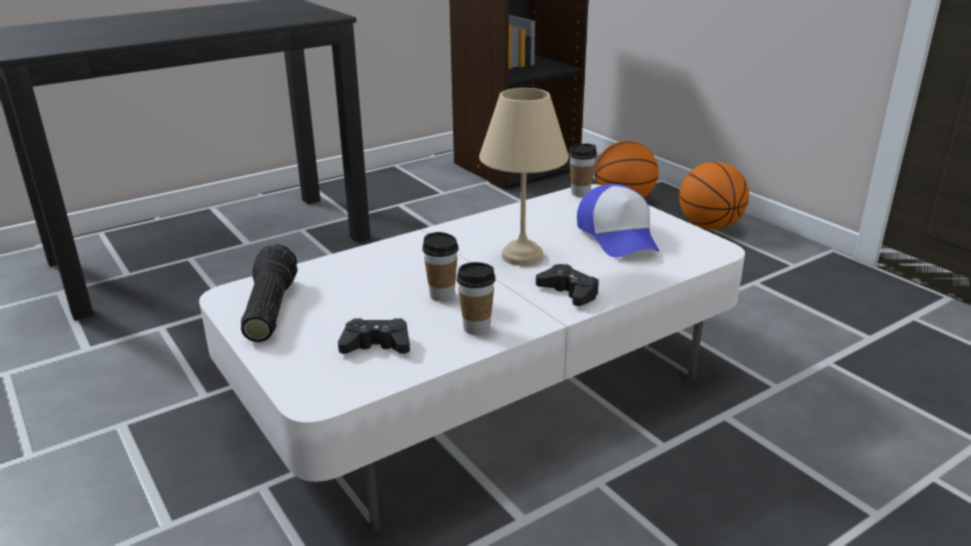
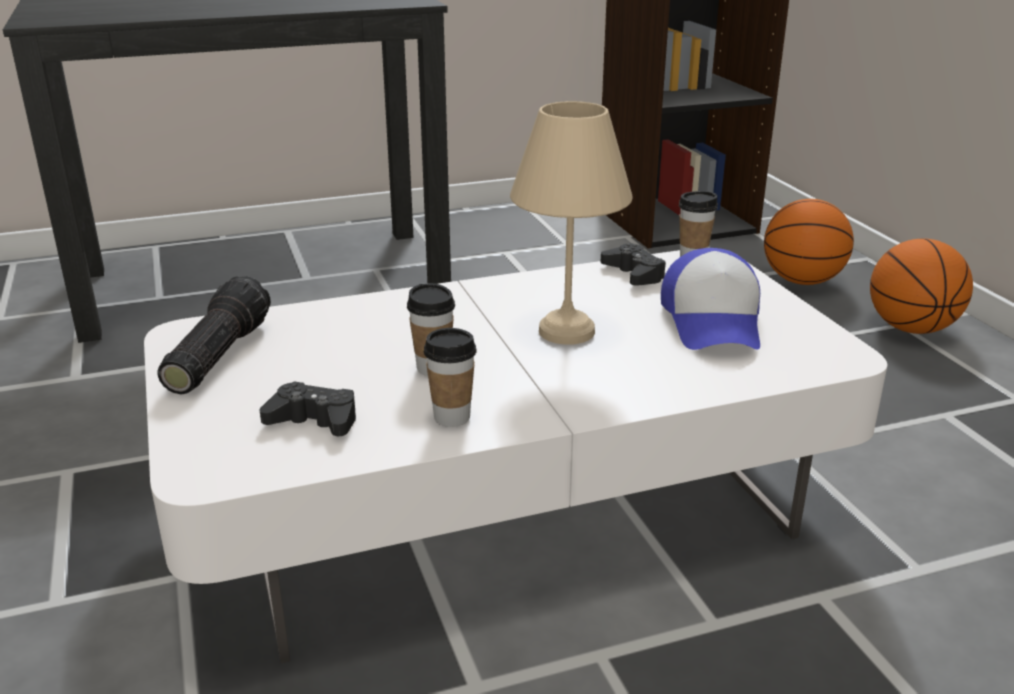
camera: 15 degrees right, 0 degrees up
black game controller [536,264,599,306] -> black game controller moved to [601,243,666,286]

